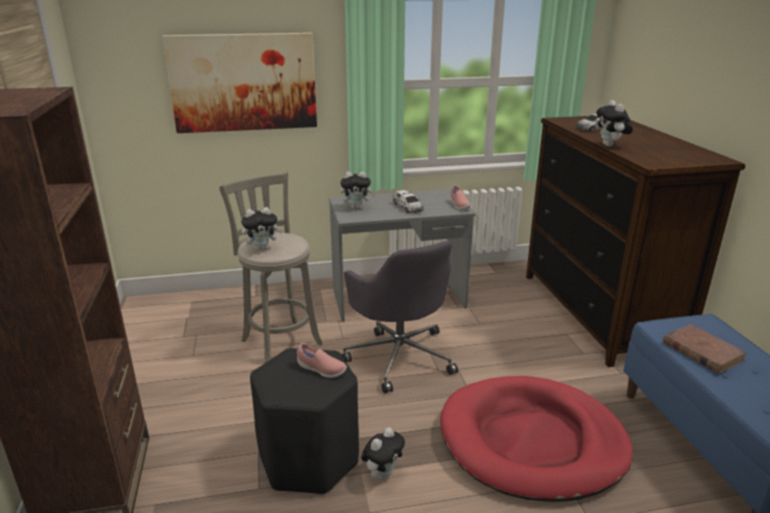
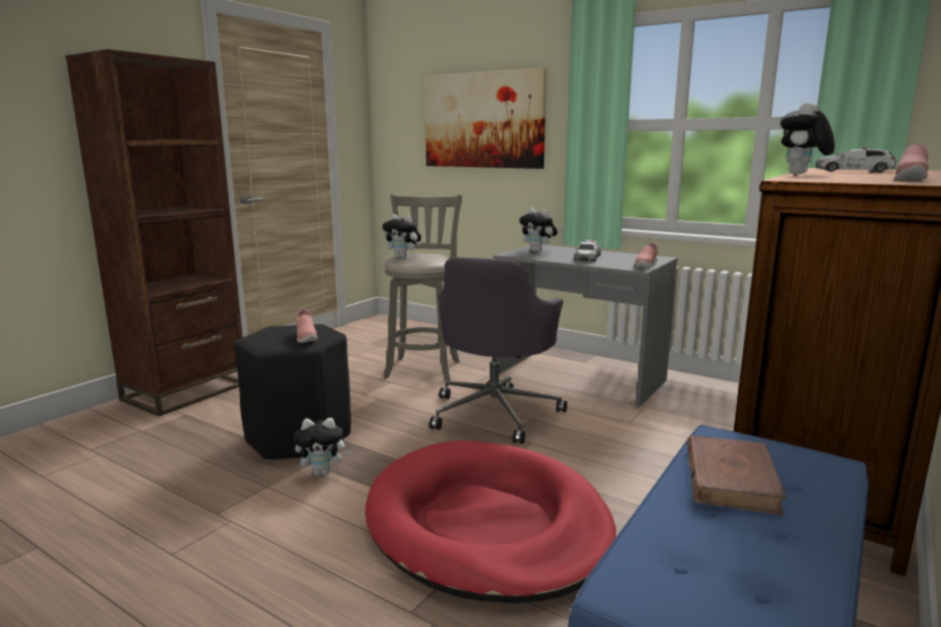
camera: 45 degrees right, 10 degrees down
none -> pink shoe [894,144,929,180]

